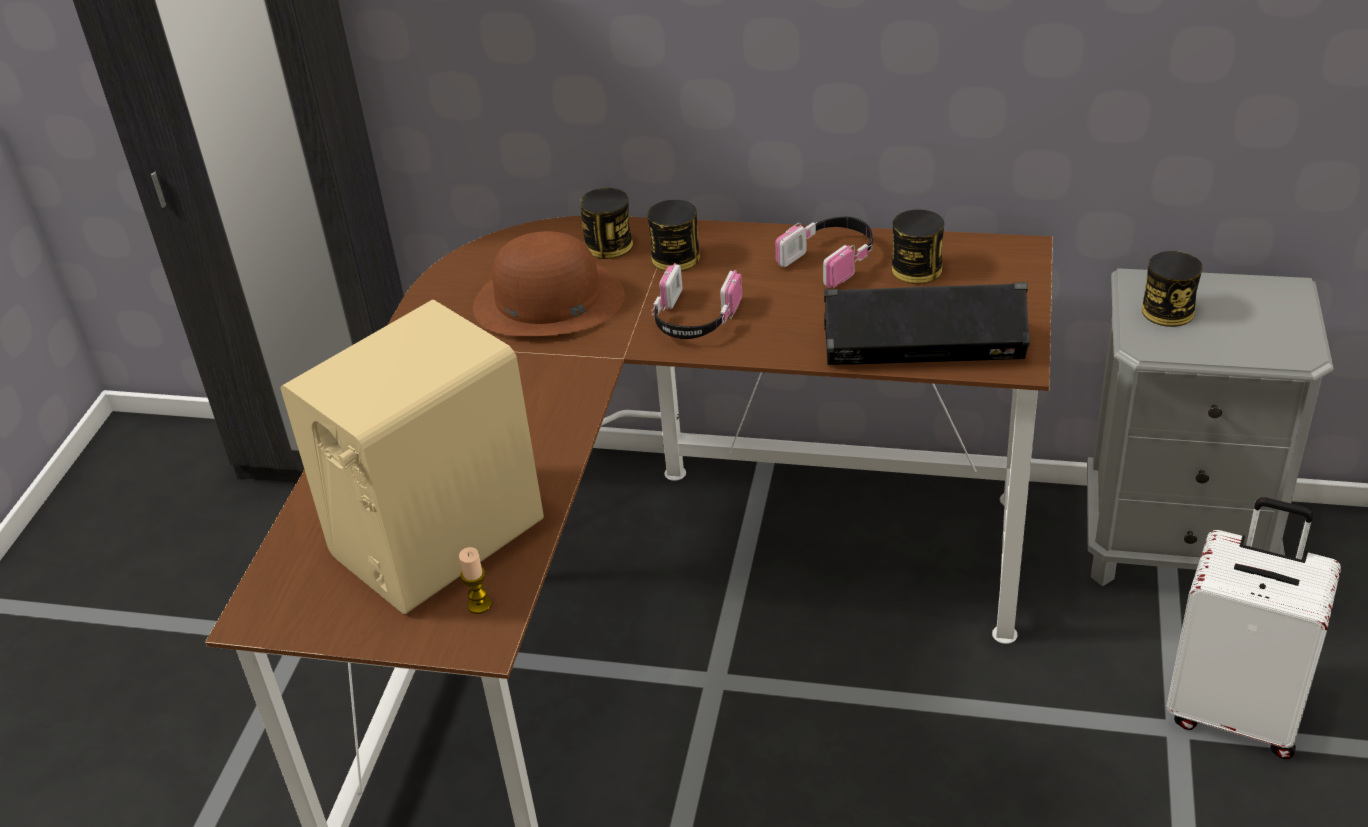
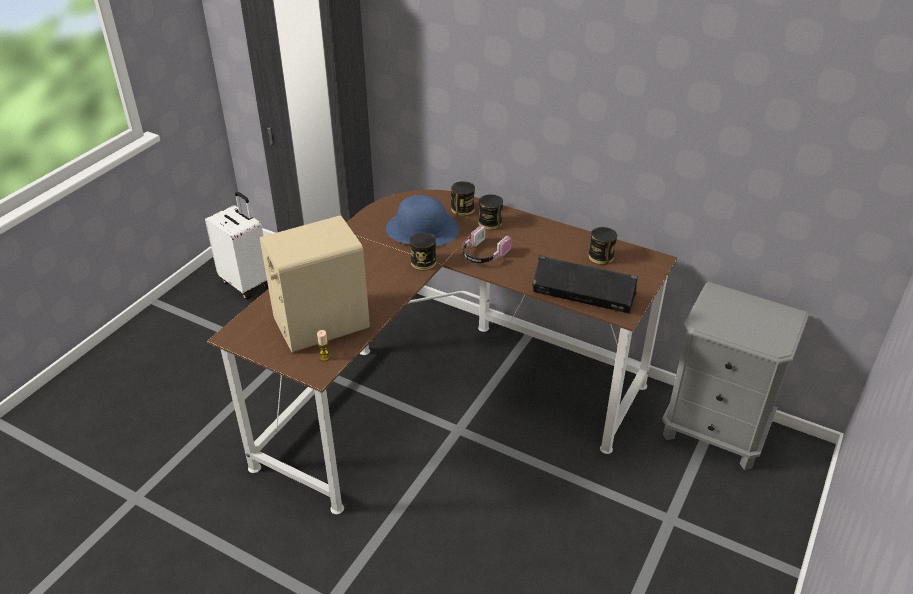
camera: 15 degrees right, 0 degrees up
brown hat [473,231,625,336] -> blue hat [386,195,459,246]
headphones [775,217,873,288] -> none
can [1142,251,1203,327] -> can moved to [410,232,436,271]
white suitcase [1166,498,1341,759] -> white suitcase moved to [205,192,268,299]

